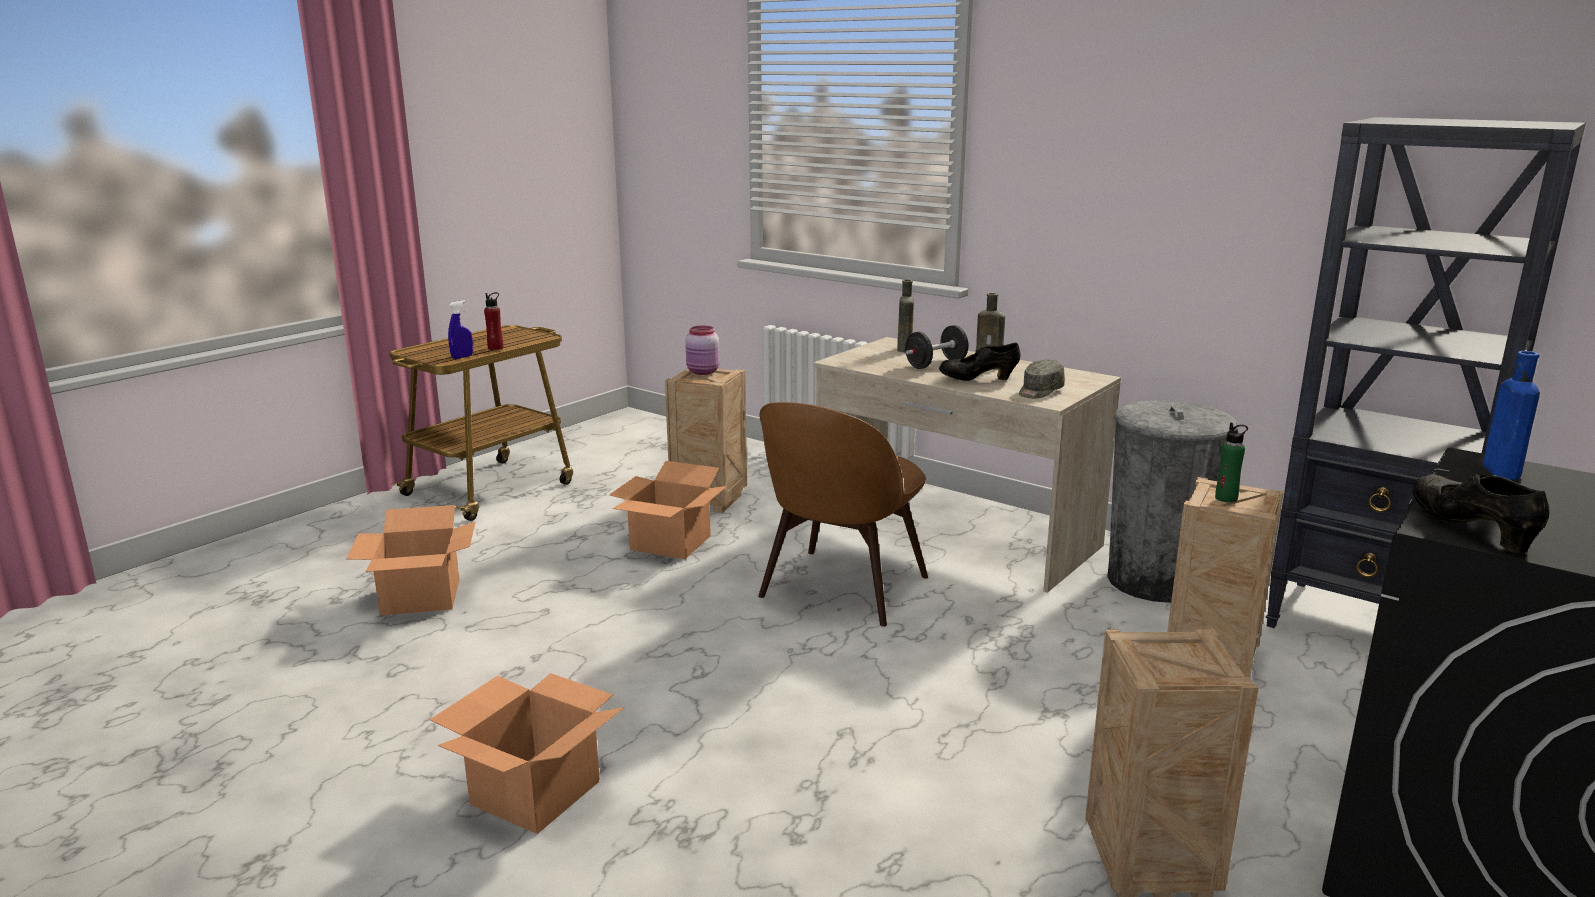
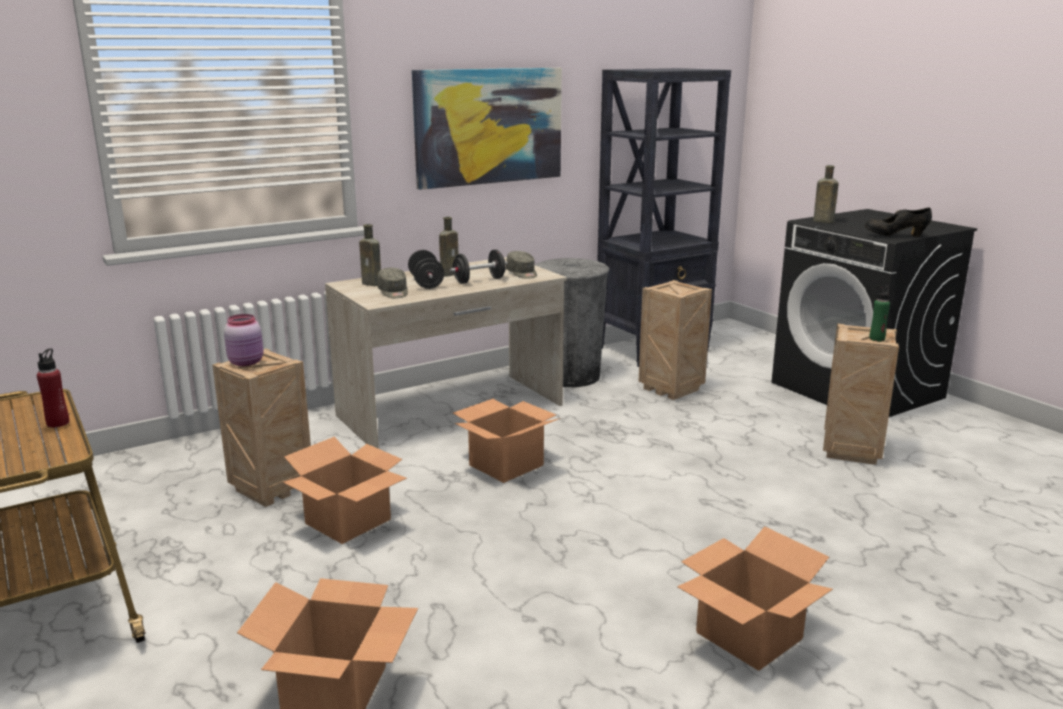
camera: 70 degrees left, 0 degrees up
blue spray bottle [448,300,473,359] -> none
brown chair [758,402,928,627] -> cardboard box [453,399,560,483]
black shoe [939,343,1020,381] -> black dumbbell [450,250,508,284]
green bottle [1215,422,1248,503] -> green bottle moved to [869,285,891,342]
blue bottle [1483,351,1540,480] -> brown bottle [813,165,839,223]
none -> grey cap [378,268,408,298]
none -> picture [412,68,562,190]

